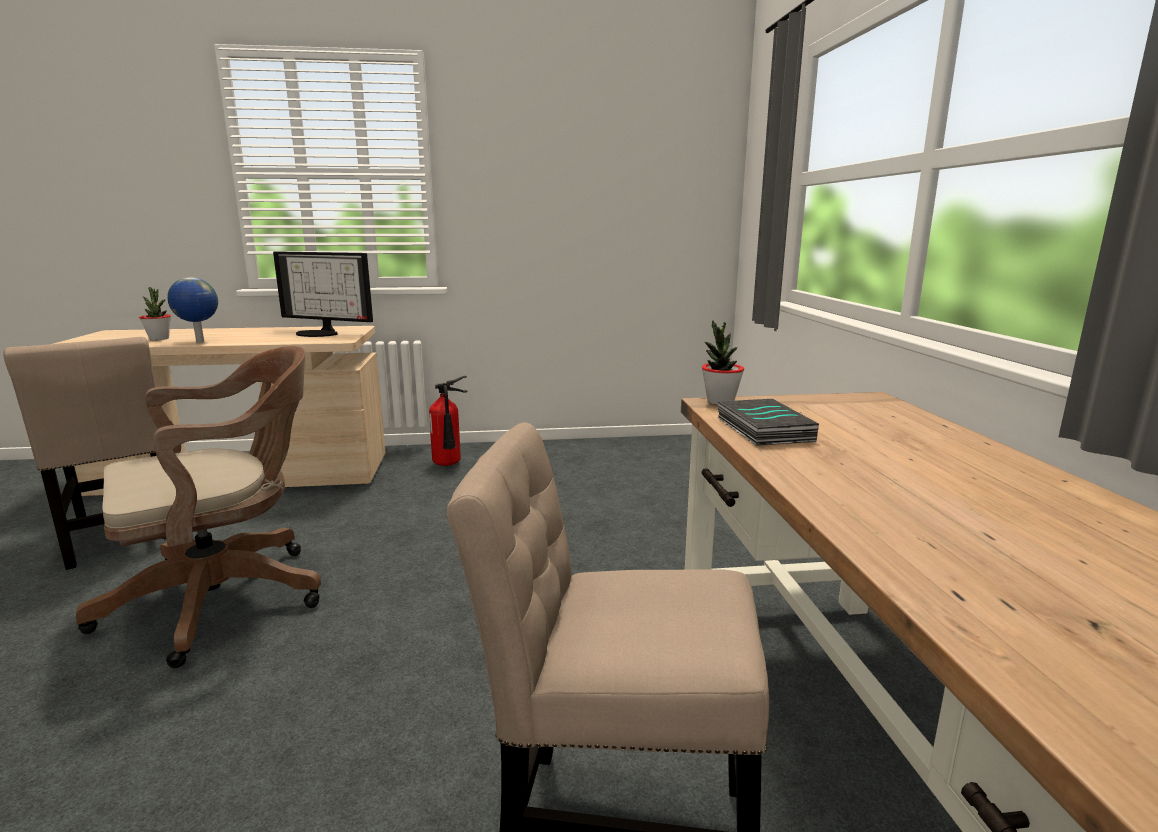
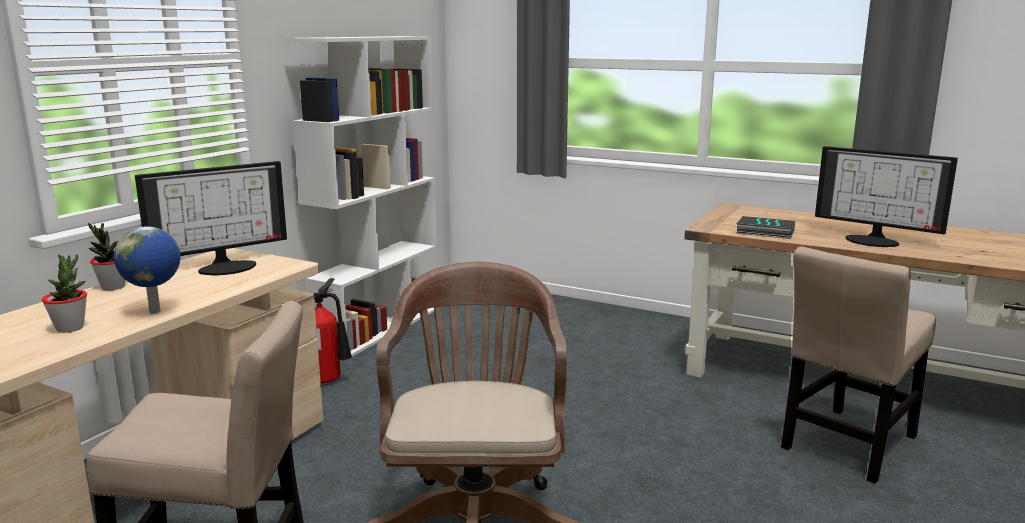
camera: 55 degrees left, 0 degrees up
potted plant [702,320,744,405] -> potted plant moved to [88,223,126,290]
none -> white bookcase [286,36,437,357]
none -> monitor [815,146,958,247]

